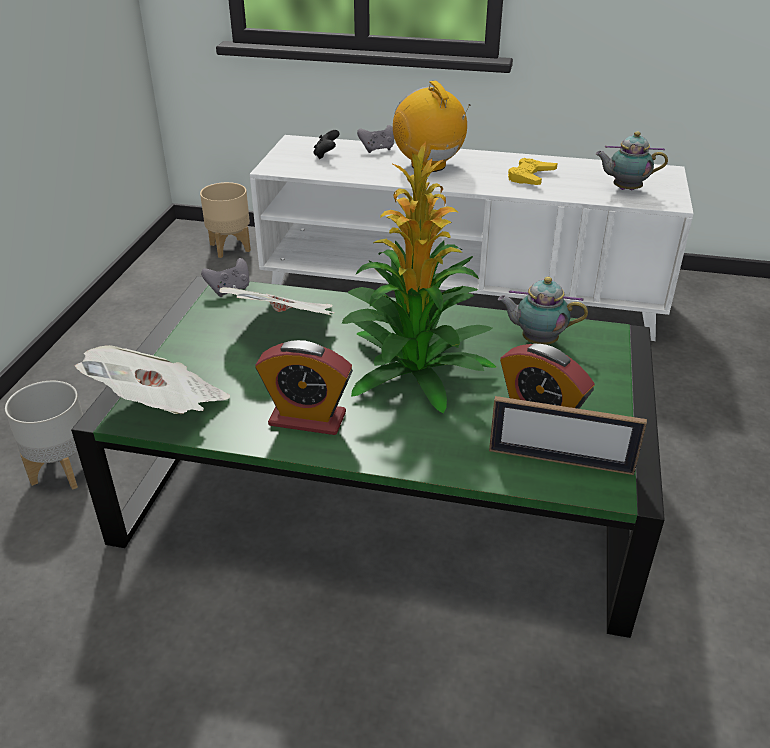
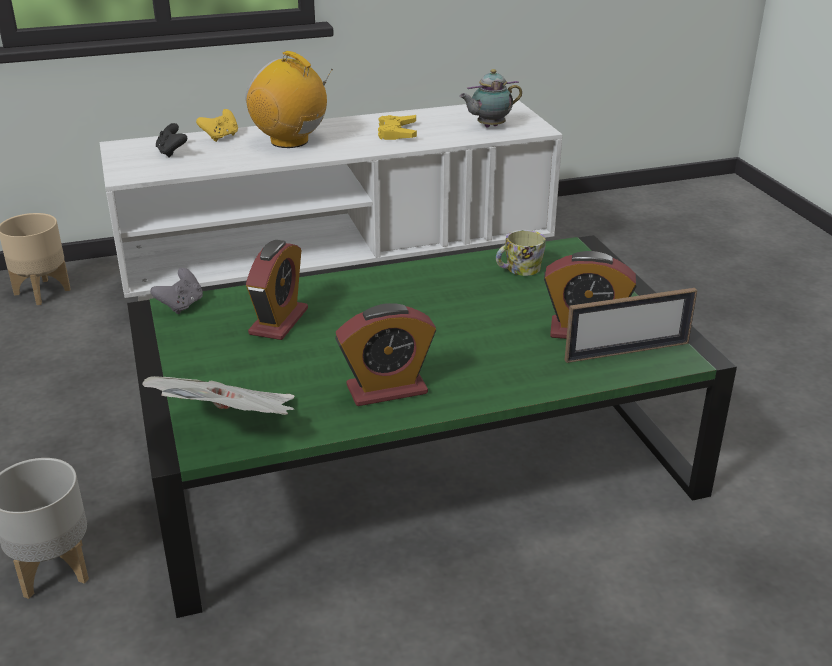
camera: 30 degrees left, 5 degrees down
newspaper [219,287,334,315] -> alarm clock [246,240,308,340]
potted plant [341,142,496,413] -> none
grey game controller [357,125,394,153] -> yellow game controller [196,109,238,142]
teapot [498,277,588,345] -> mug [496,230,546,276]

